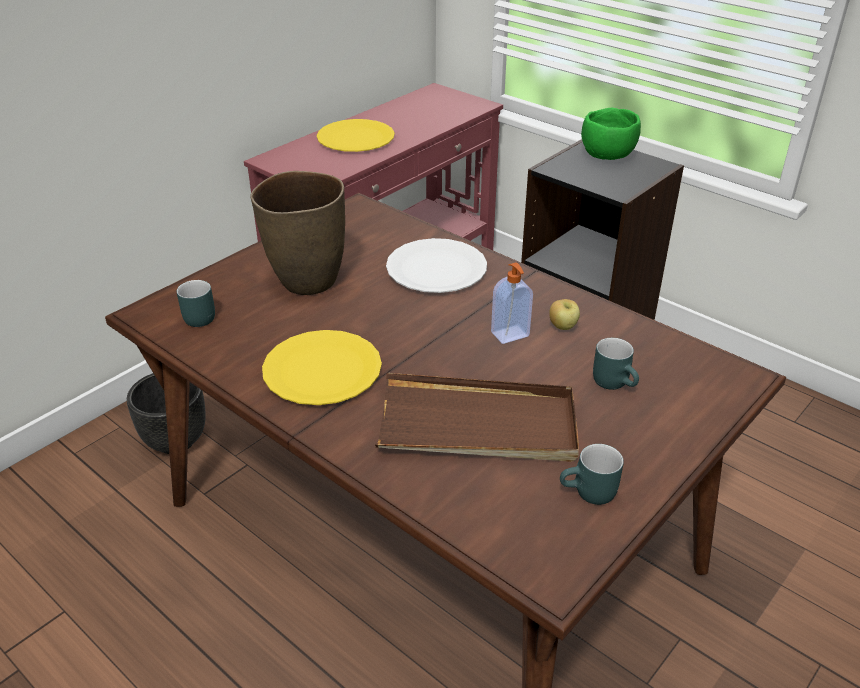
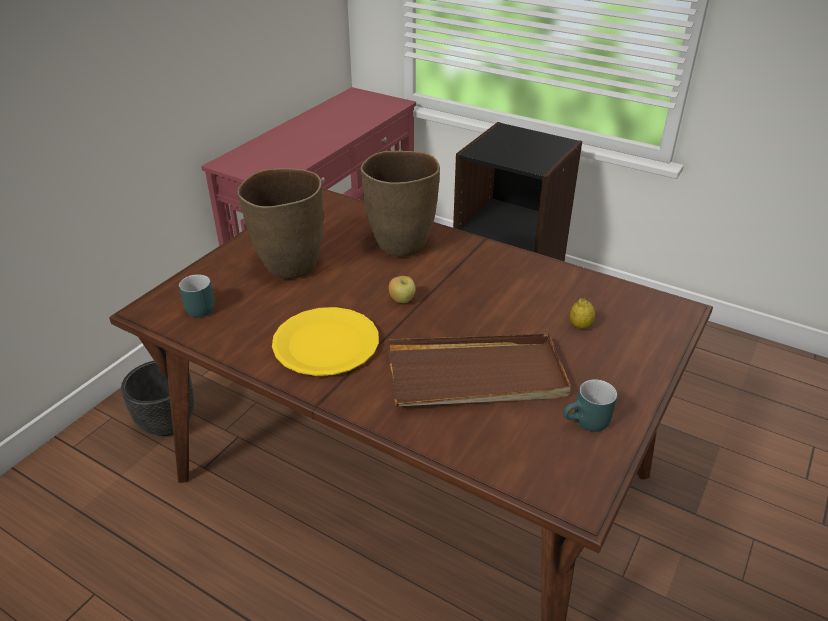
camera: 10 degrees left, 0 degrees up
yellow plate [317,119,395,152] -> none
white plate [386,238,487,293] -> brown vase [361,151,440,257]
soap dispenser [491,262,533,344] -> none
apple [549,299,580,330] -> apple moved to [389,276,415,303]
green bowl [581,108,641,160] -> none
turquoise mug [593,338,639,390] -> lemon [570,298,595,329]

